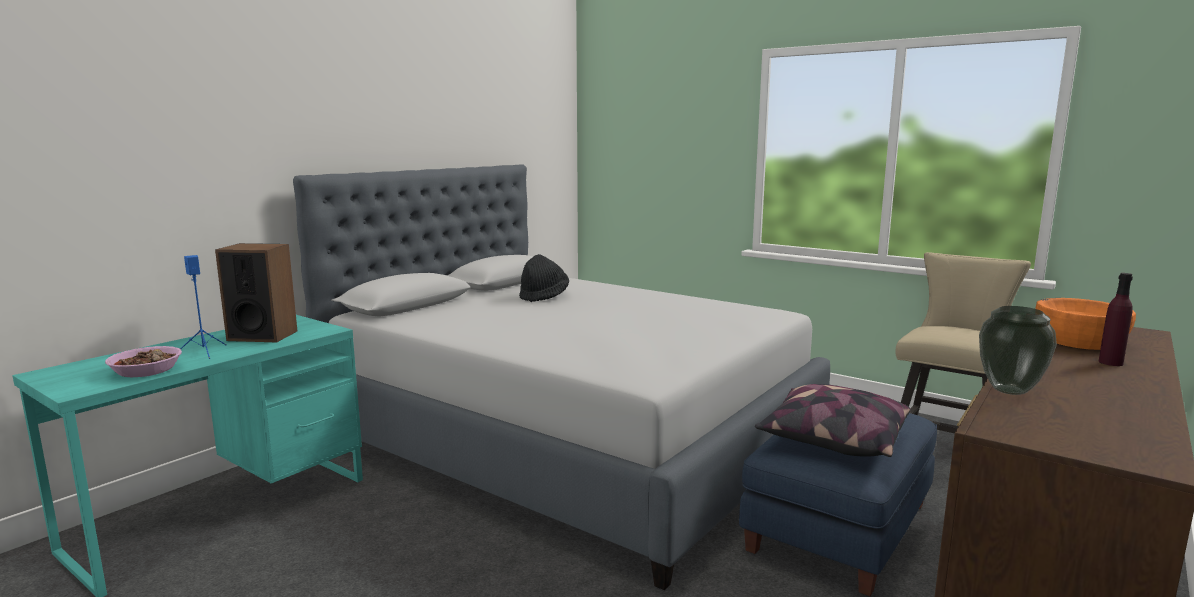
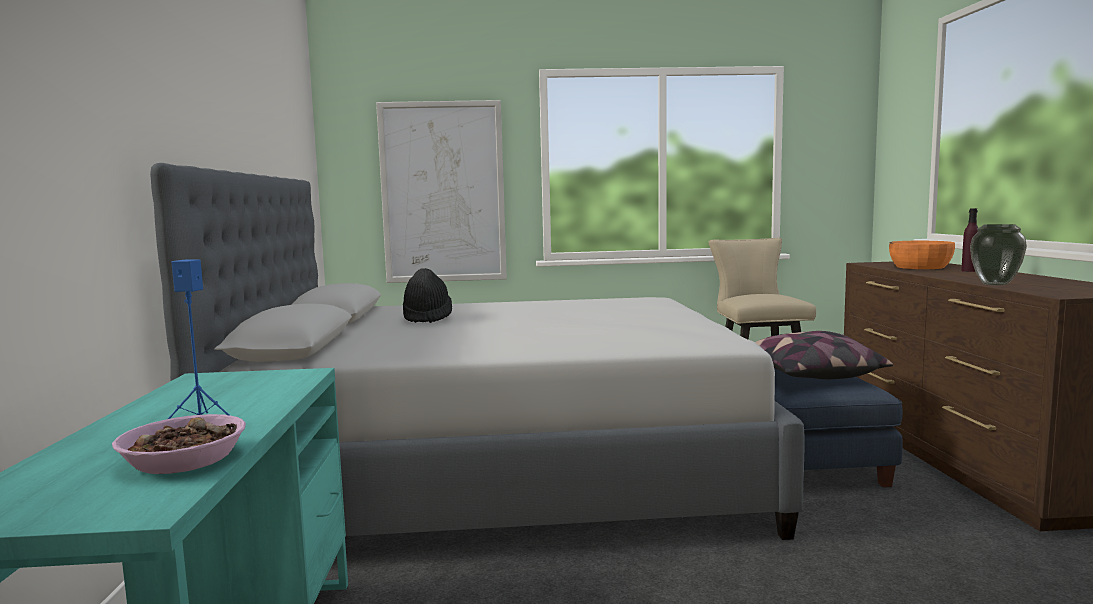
camera: 40 degrees left, 5 degrees down
speaker [215,243,297,342] -> none
none -> picture [376,100,507,283]

